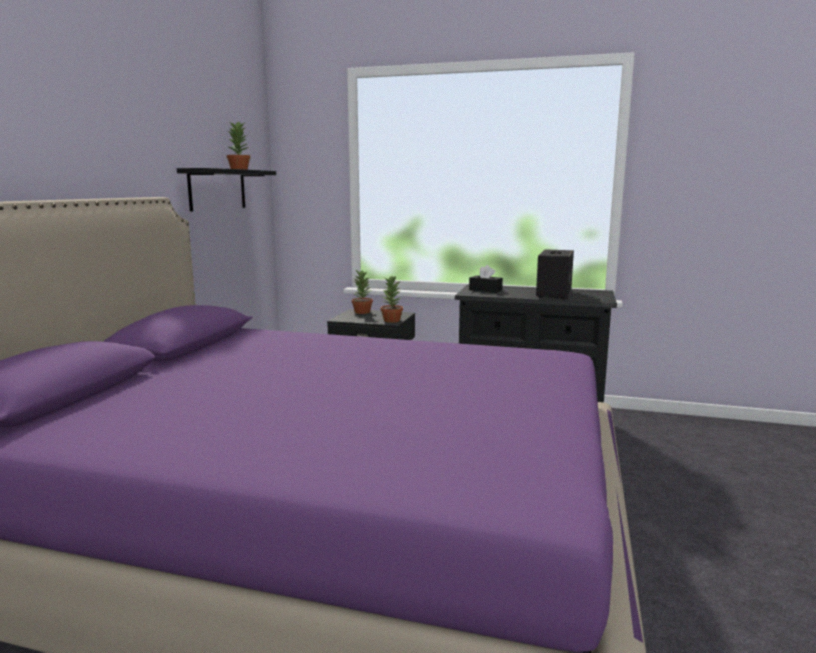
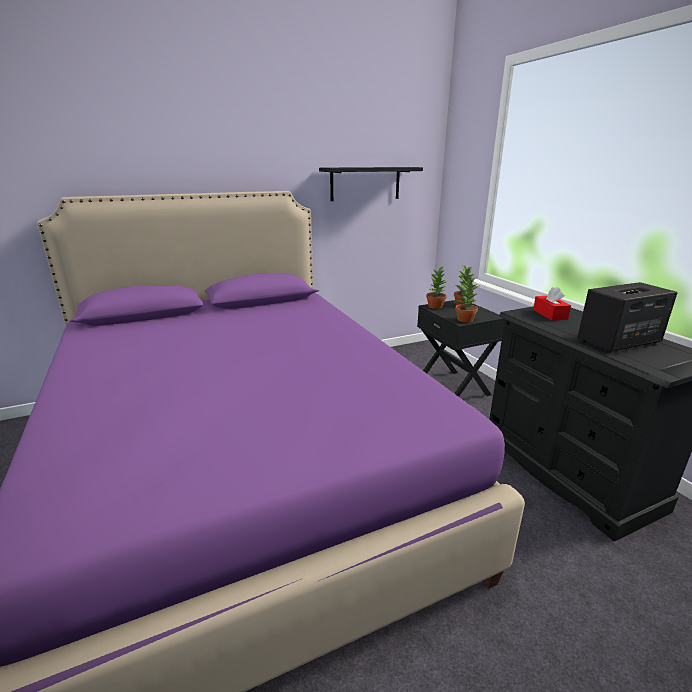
camera: 50 degrees right, 10 degrees up
potted plant [227,121,250,170] -> potted plant moved to [426,266,447,309]
black tissue box [469,265,503,293] -> red tissue box [533,287,571,321]

